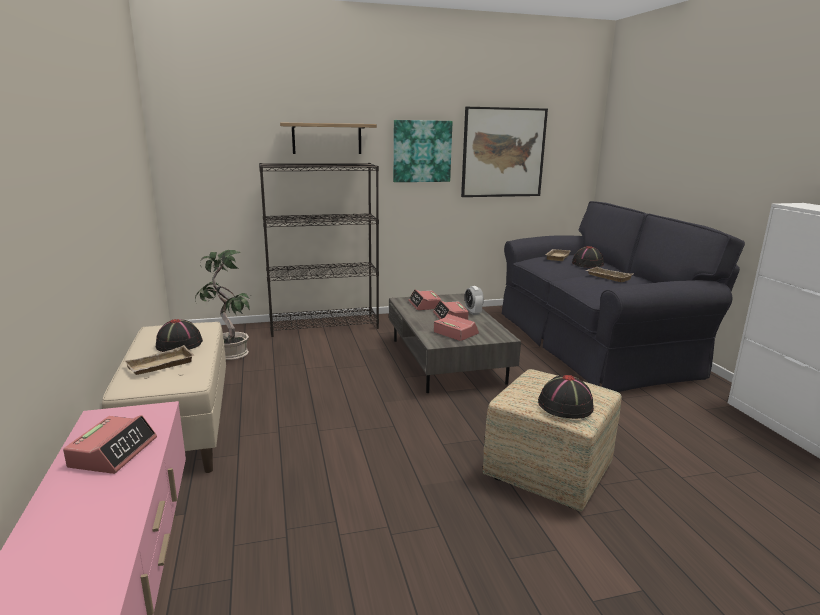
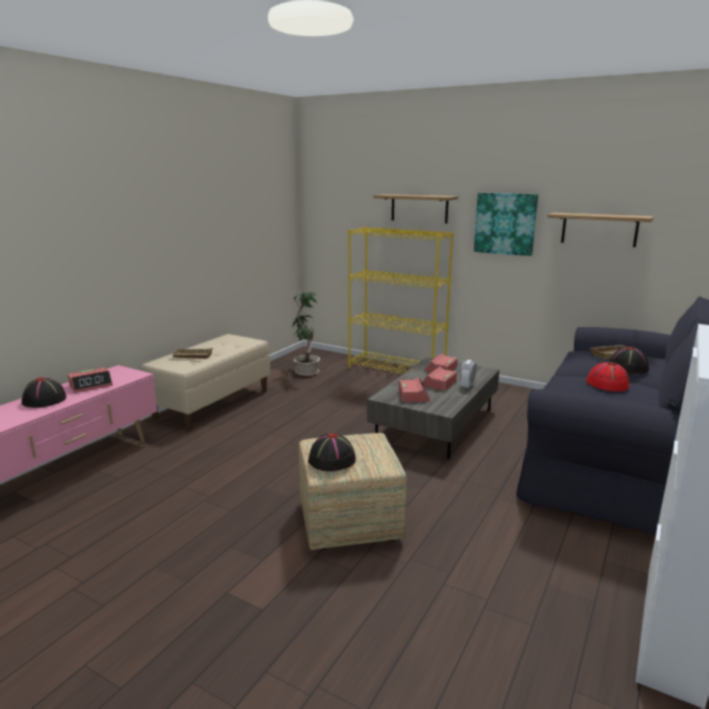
camera: 45 degrees right, 0 degrees up
black hat [156,319,203,352] -> black hat moved to [22,377,67,408]
black bookcase [259,163,379,337] -> yellow bookcase [348,227,454,374]
picture [461,107,548,197] -> shelf [547,212,654,247]
beige tray [585,267,633,282] -> red hat [586,362,629,391]

